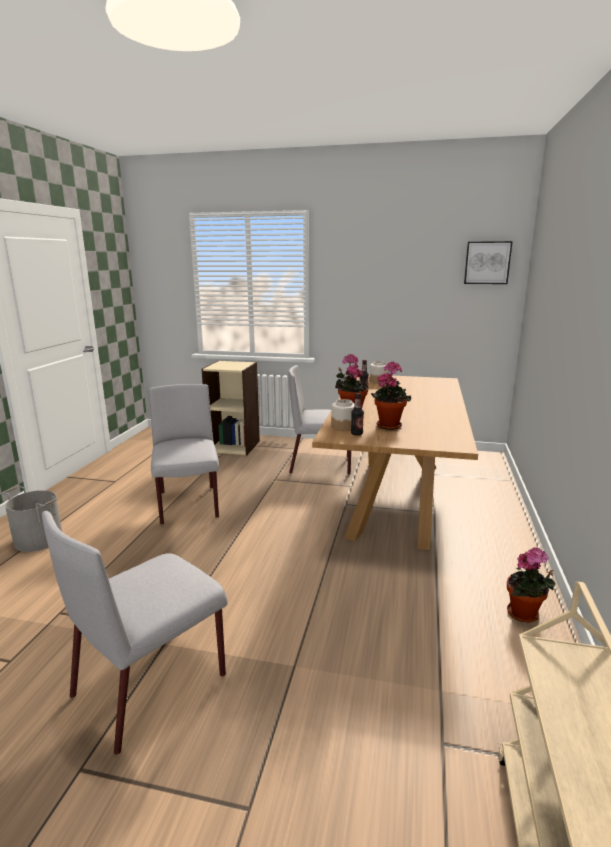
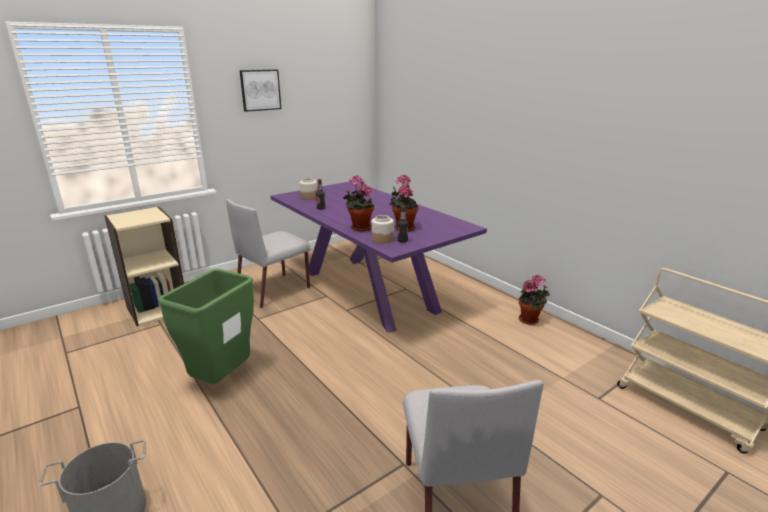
camera: 50 degrees left, 5 degrees up
grey chair [149,384,219,525] -> green trash can [158,269,254,384]
brown dining table [312,375,478,550] -> purple dining table [271,182,487,333]
picture [464,241,513,284] -> picture moved to [239,70,281,112]

